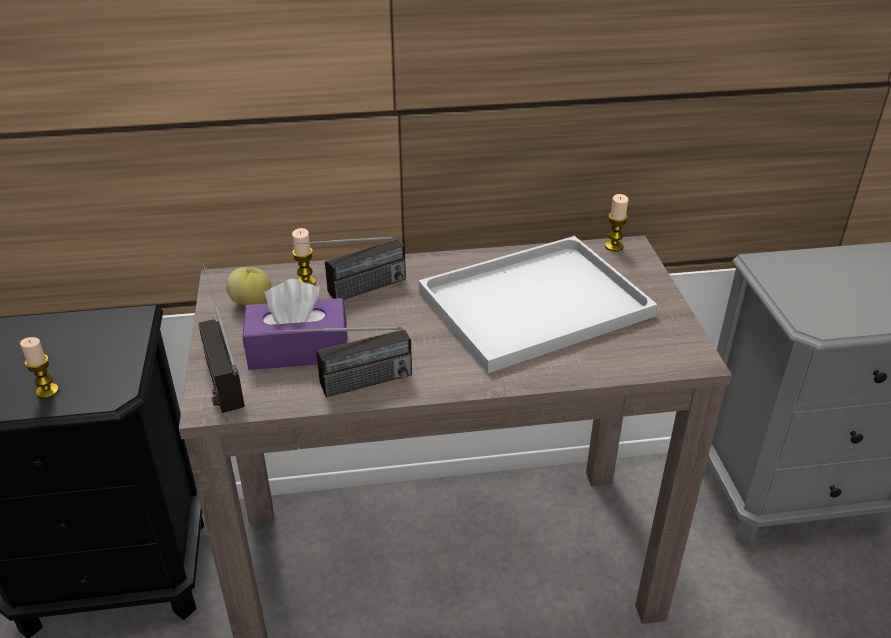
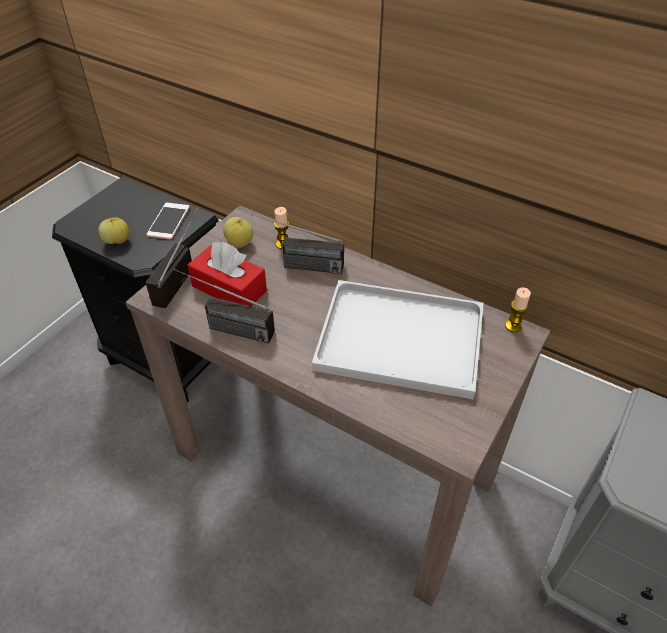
camera: 40 degrees right, 10 degrees up
candle [20,337,59,399] -> apple [98,217,129,244]
purple tissue box [243,279,348,370] -> red tissue box [187,242,267,306]
none -> phone [147,203,190,239]

